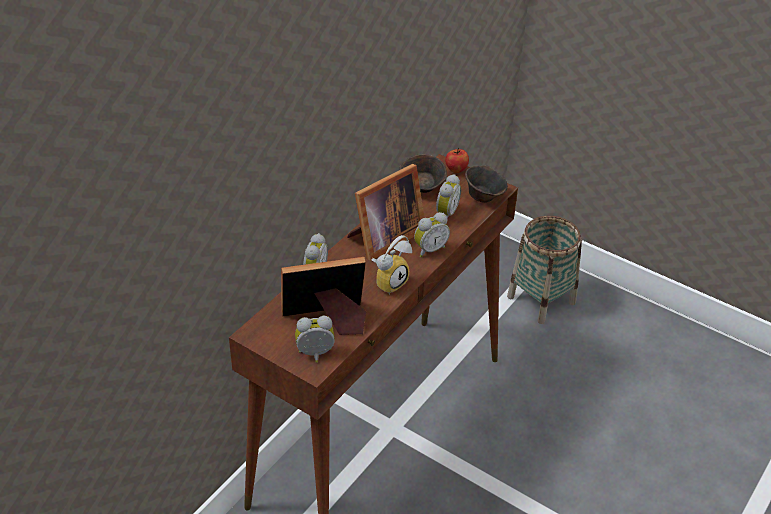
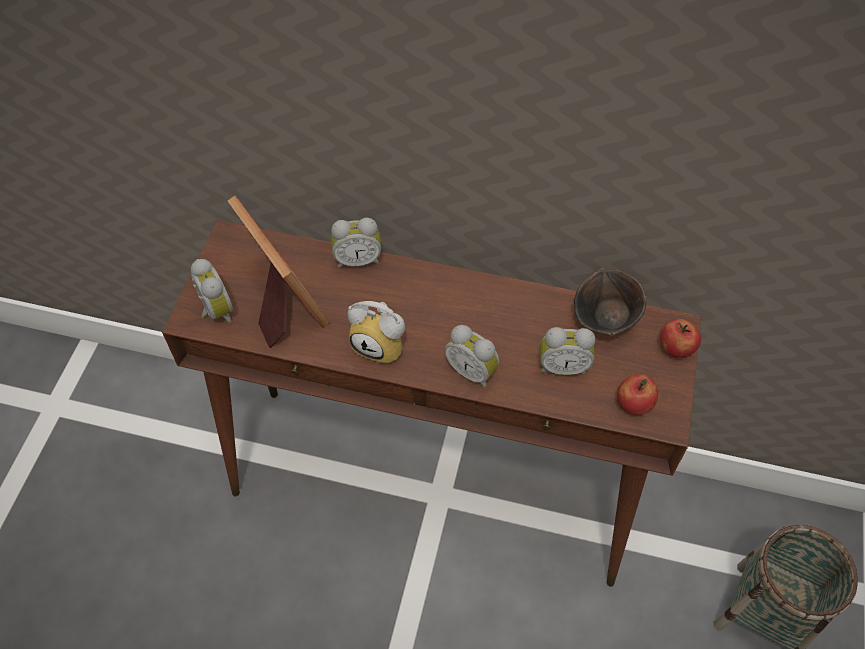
camera: 70 degrees right, 15 degrees up
picture frame [347,164,424,261] -> none
brown bowl [465,165,508,203] -> apple [617,374,658,415]

